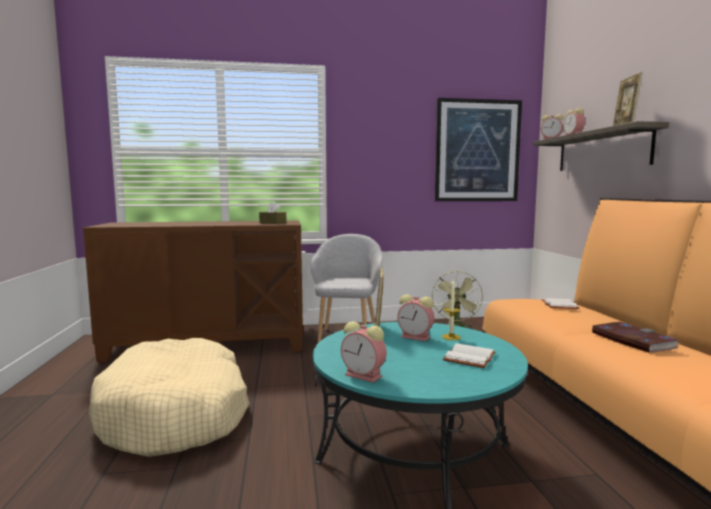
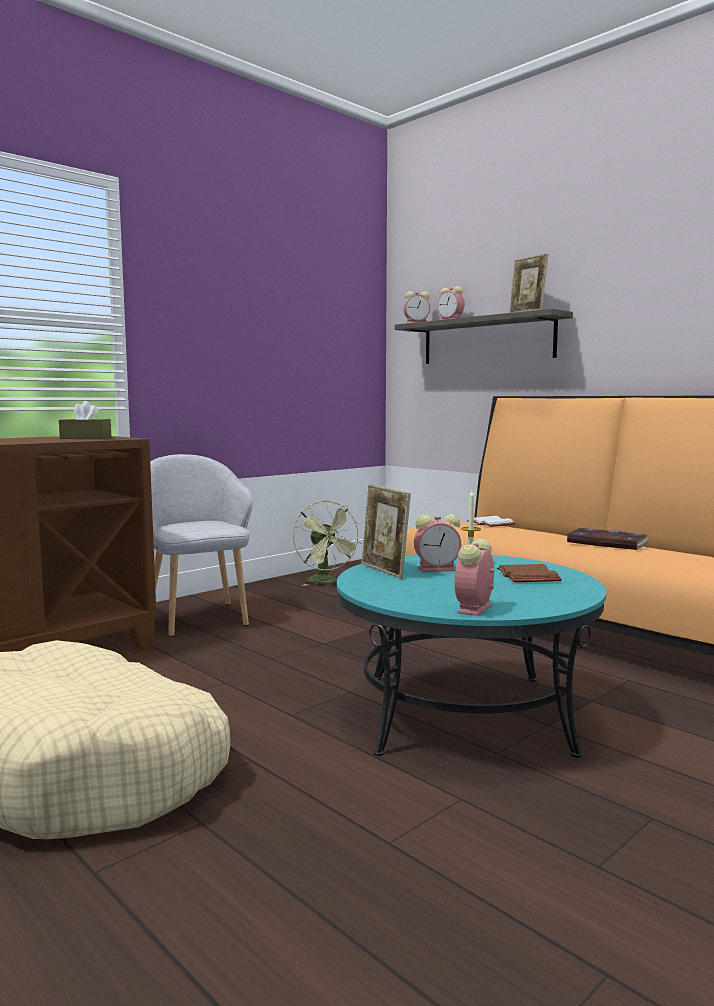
camera: 35 degrees left, 0 degrees up
alarm clock [341,321,387,383] -> alarm clock turned 120 degrees clockwise [454,539,494,616]
picture [435,98,522,201] -> none
white book [443,343,496,368] -> brown book [497,564,562,582]

